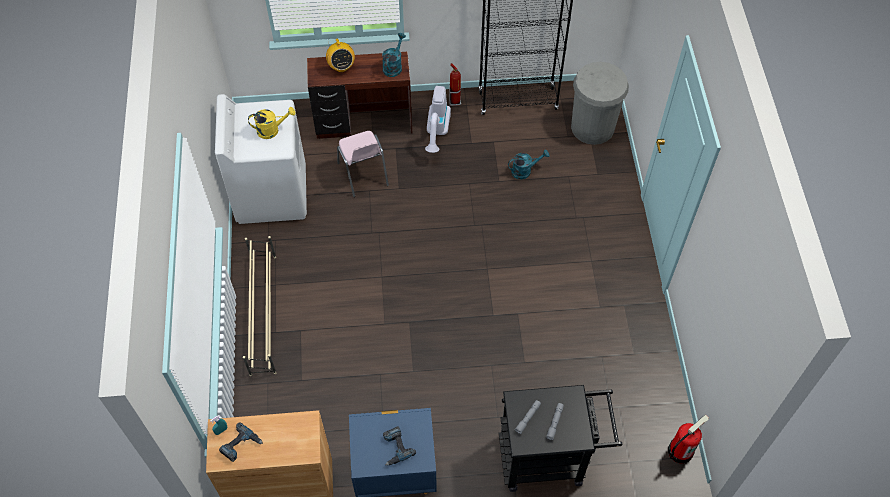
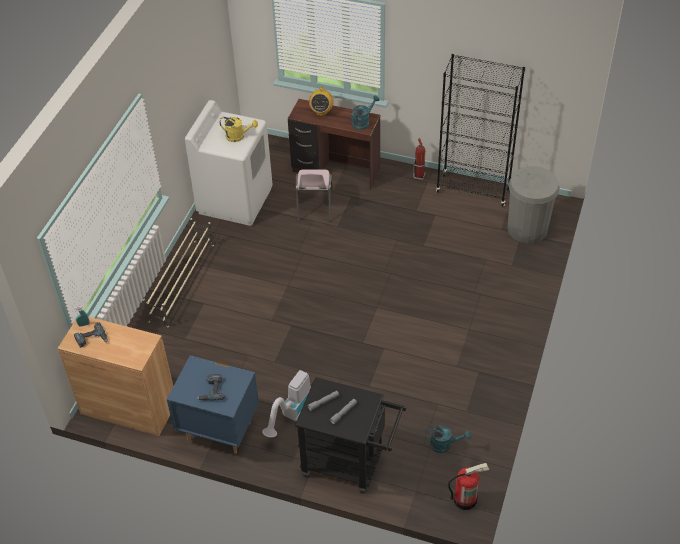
camera: 25 degrees right, 10 degrees down
vacuum cleaner [425,86,451,153] -> vacuum cleaner moved to [262,370,311,438]
turquoise watering can [508,150,549,179] -> turquoise watering can moved to [425,425,471,453]

